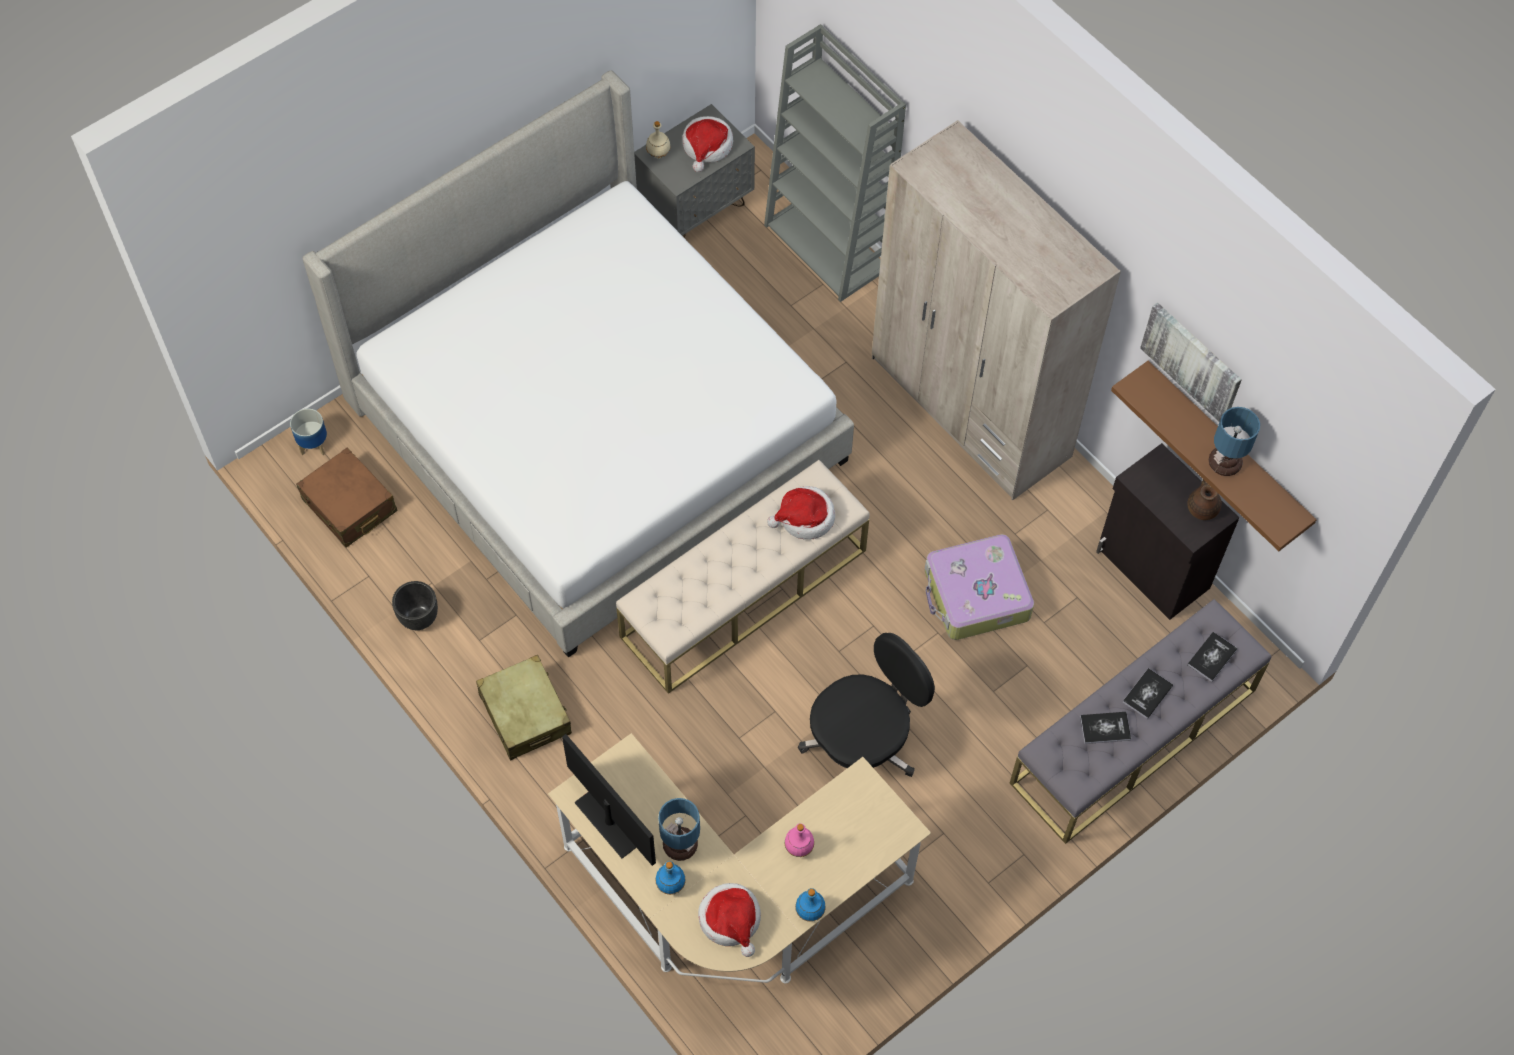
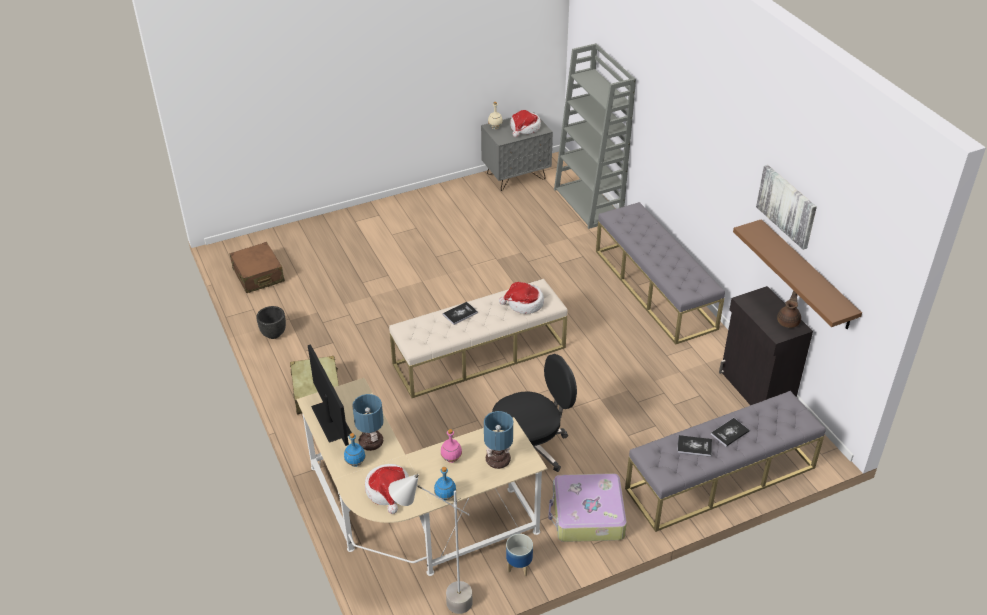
camera: 15 degrees right, 20 degrees down
planter [290,408,327,455] -> planter moved to [506,534,533,576]
bed [303,70,854,658] -> none
beige wardrobe [872,120,1121,501] -> grey bench [596,202,725,345]
suitcase [925,534,1034,640] -> suitcase moved to [548,473,627,542]
book [1187,632,1238,682] -> book moved to [443,302,478,325]
table lamp [1209,407,1260,476] -> table lamp moved to [484,411,513,469]
none -> grey floor lamp [388,474,473,614]

